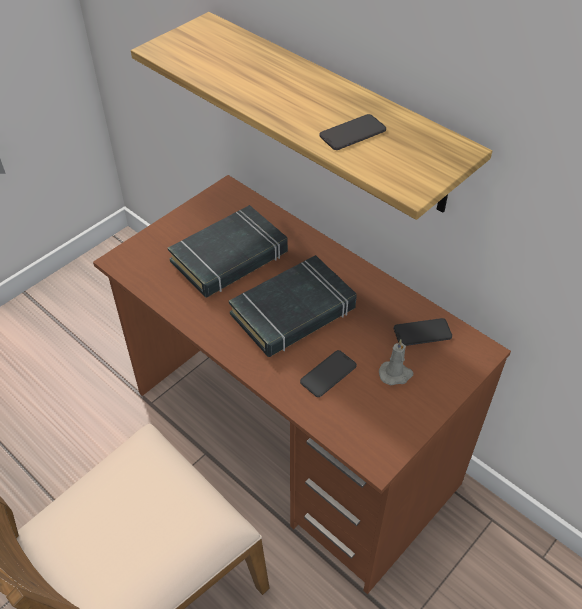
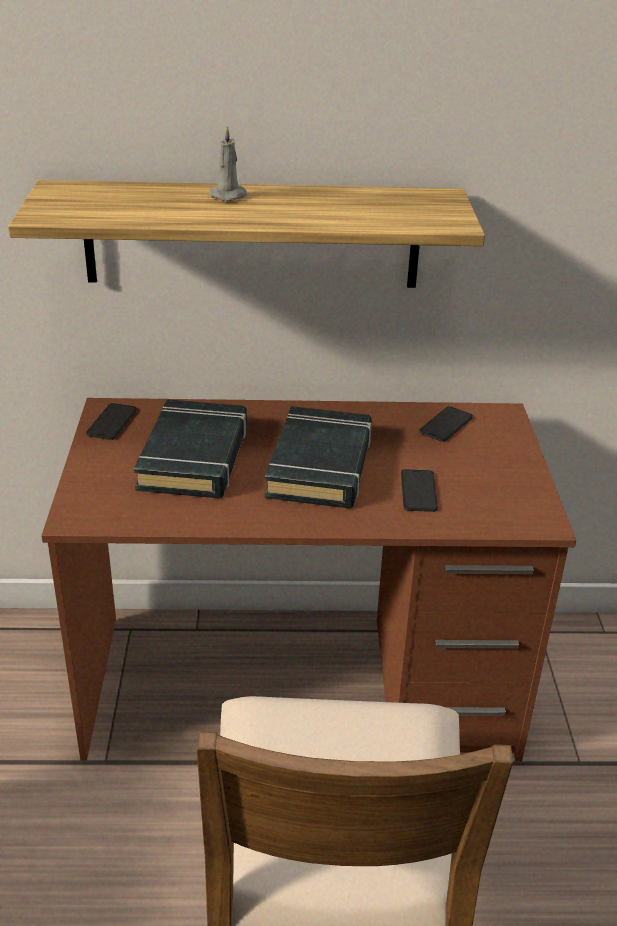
camera: 45 degrees left, 15 degrees down
phone [319,114,386,150] -> phone moved to [86,403,137,440]
grey candle [379,339,413,385] -> grey candle moved to [209,126,247,201]

